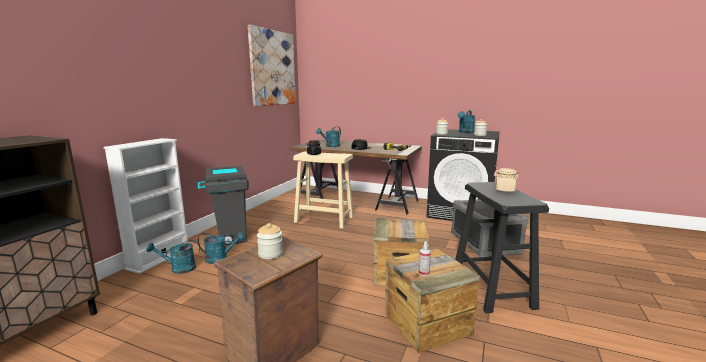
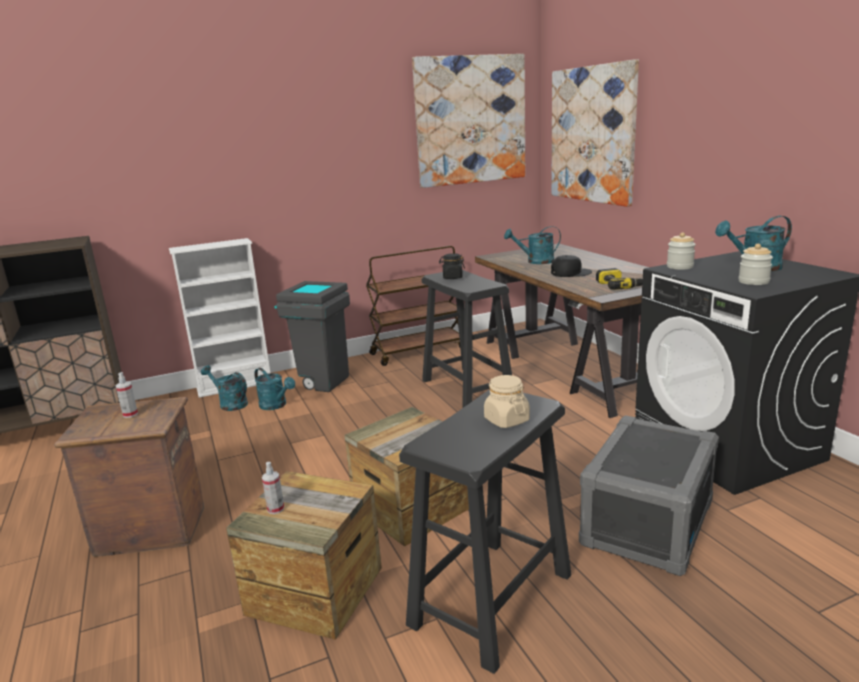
camera: 45 degrees right, 5 degrees up
jar [257,223,283,259] -> spray bottle [115,372,138,418]
beige stool [293,151,354,229] -> black stool [422,270,512,408]
none -> brown cart [366,246,460,366]
none -> picture [551,59,639,207]

